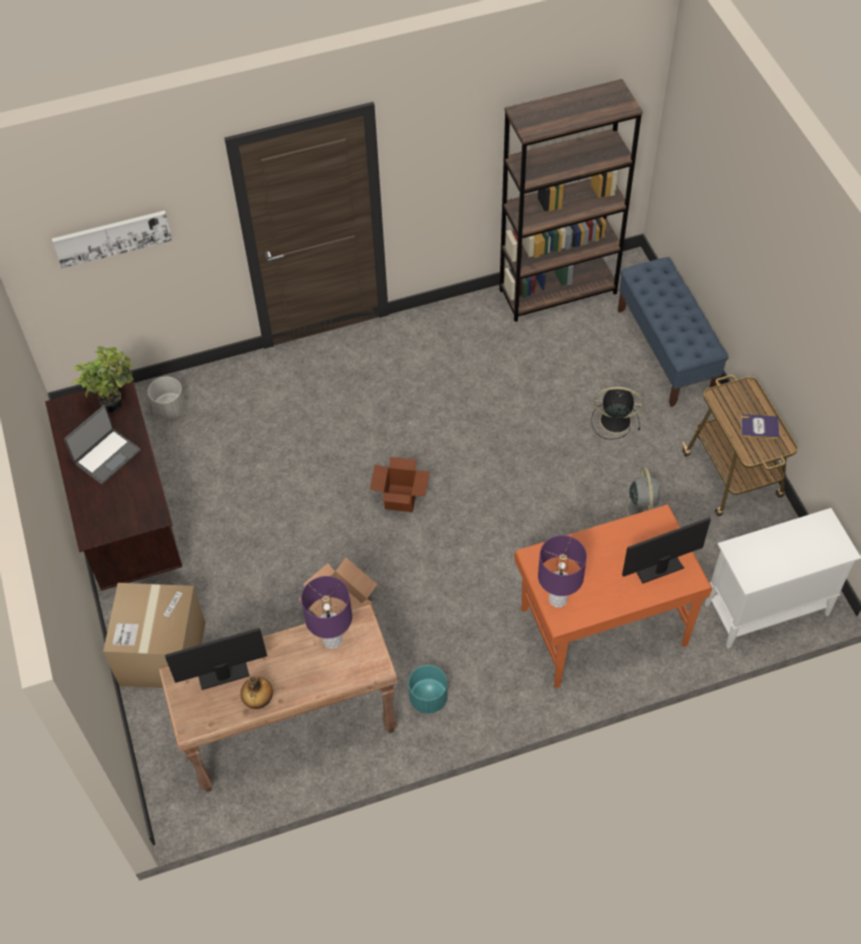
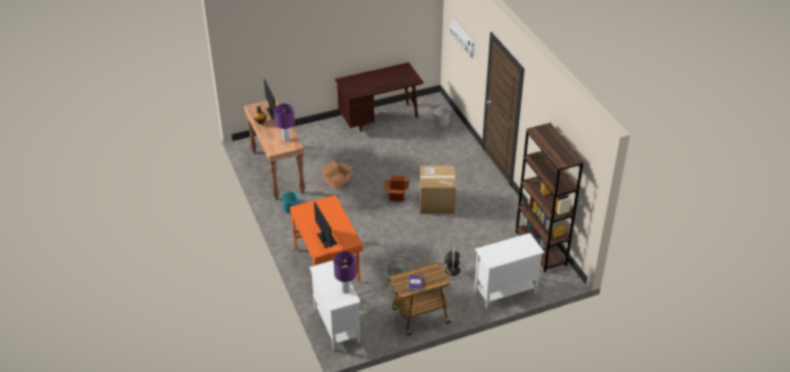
camera: 85 degrees right, 15 degrees down
laptop [64,405,141,484] -> none
potted plant [71,346,133,412] -> none
cardboard box [103,583,206,688] -> cardboard box moved to [420,166,456,214]
purple table lamp [538,535,587,607] -> purple table lamp moved to [333,252,357,294]
blue bench [618,257,729,407] -> white cabinet [474,233,544,309]

